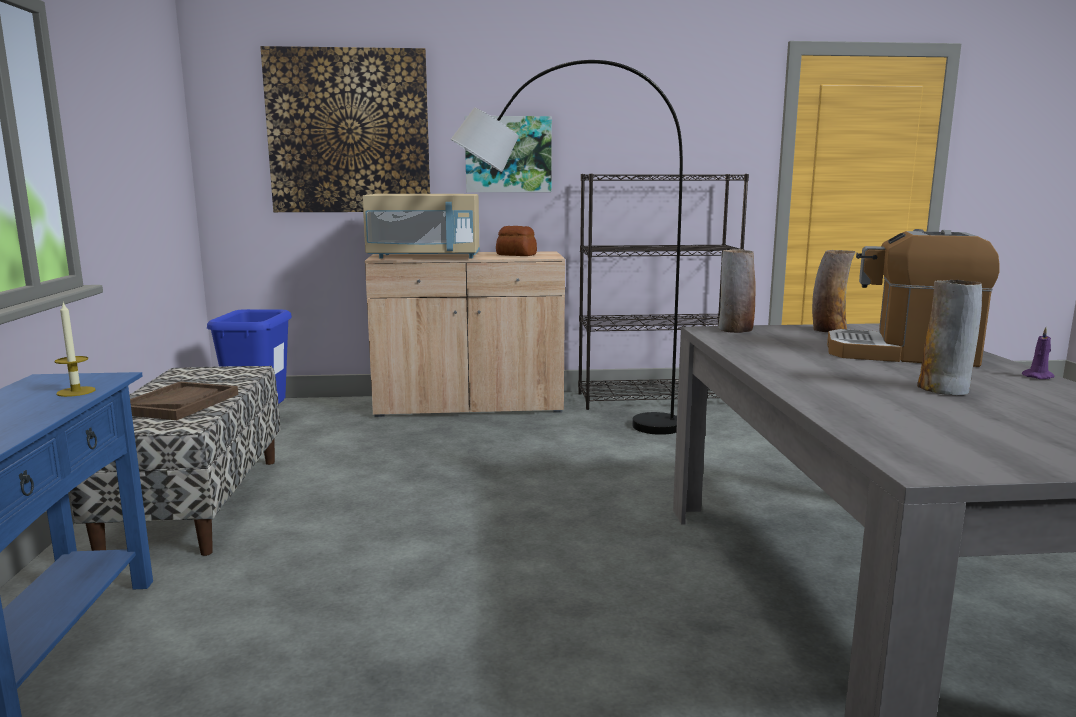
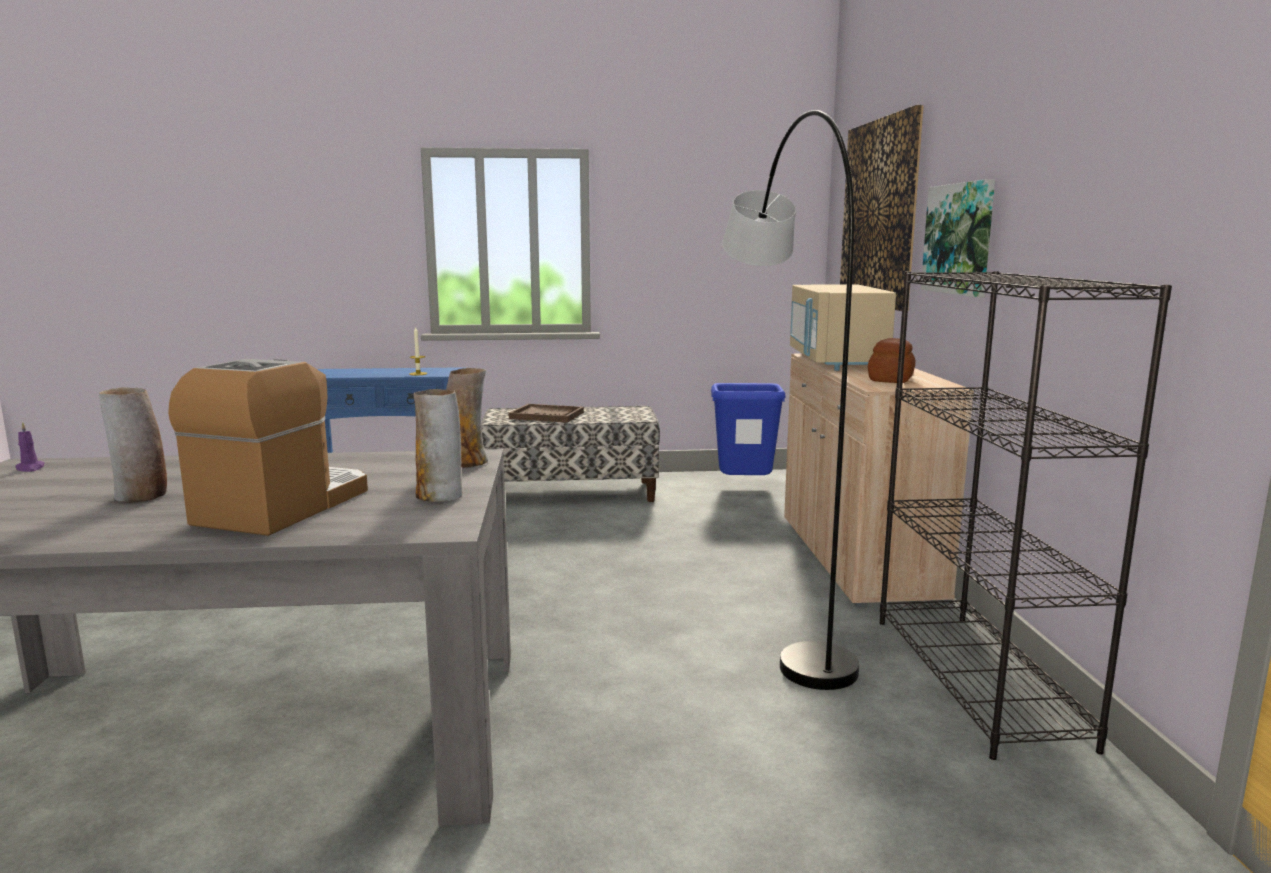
camera: 90 degrees right, 0 degrees up
purple candle [1022,327,1054,379] -> purple candle moved to [15,422,44,472]

